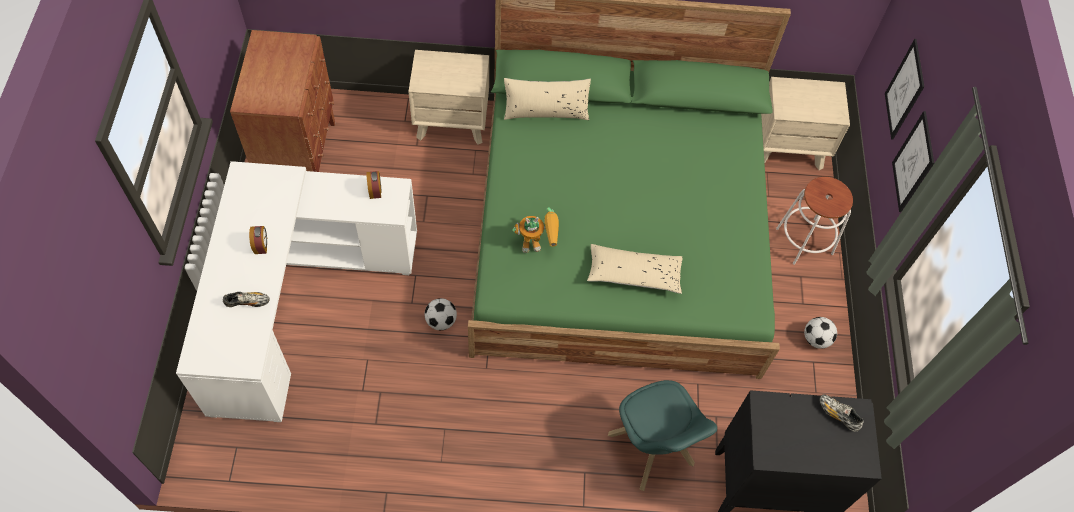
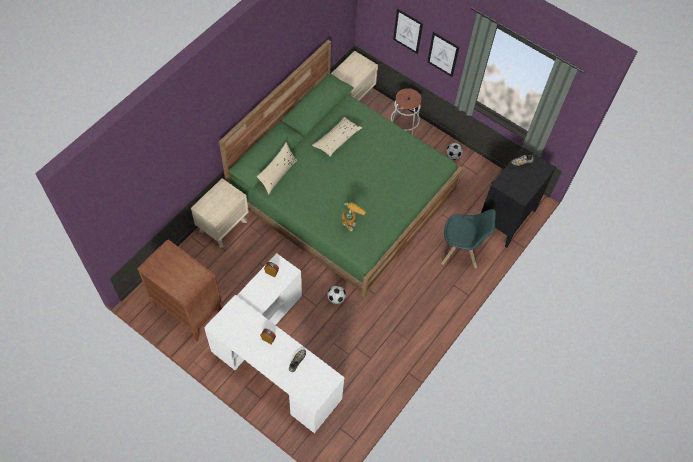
camera: 55 degrees left, 0 degrees up
beige pillow [587,244,683,294] -> beige pillow moved to [312,117,363,156]

